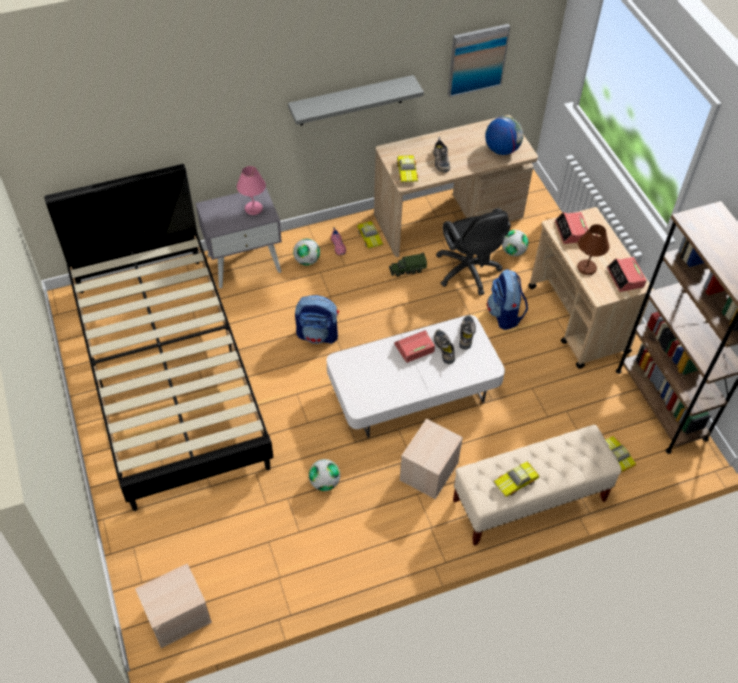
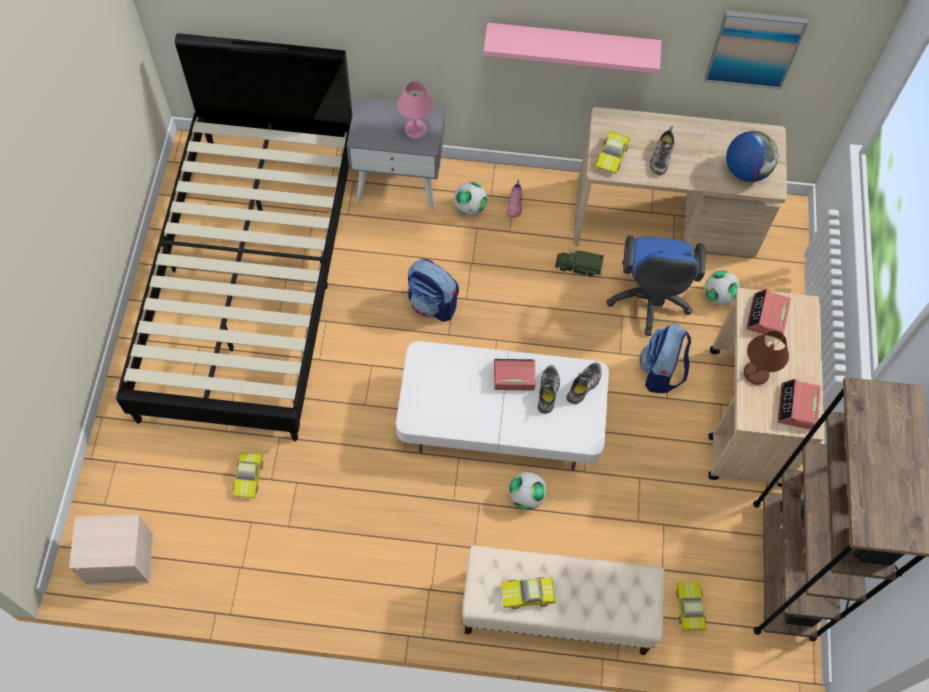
camera: 25 degrees right, 10 degrees up
grey shelf [288,75,424,126] -> pink shelf [483,23,661,73]
football [309,459,340,491] -> football moved to [509,471,547,510]
toy car [357,221,383,249] -> toy car moved to [232,452,263,498]
beige storage box [399,419,463,499] -> none
black office chair [436,208,511,295] -> blue office chair [606,236,706,336]

